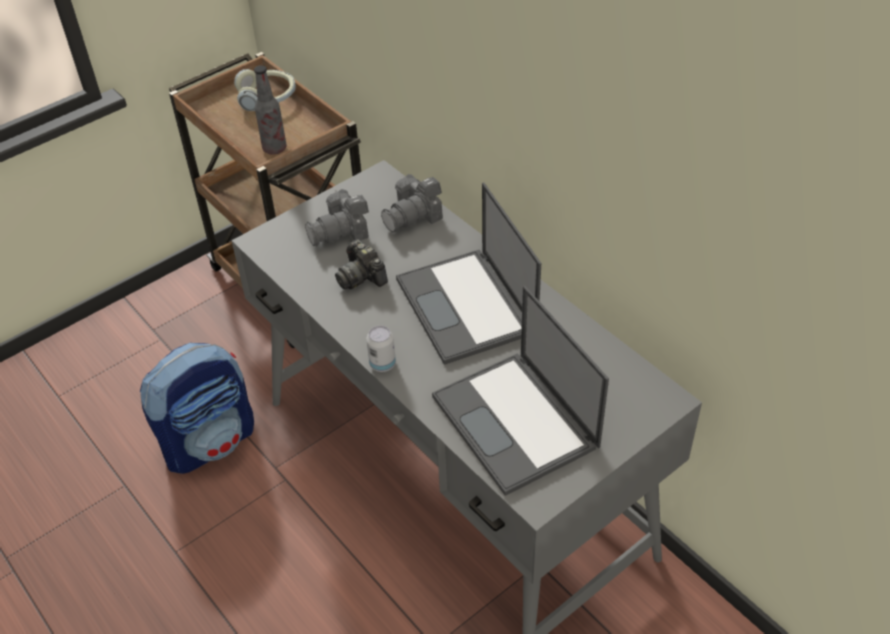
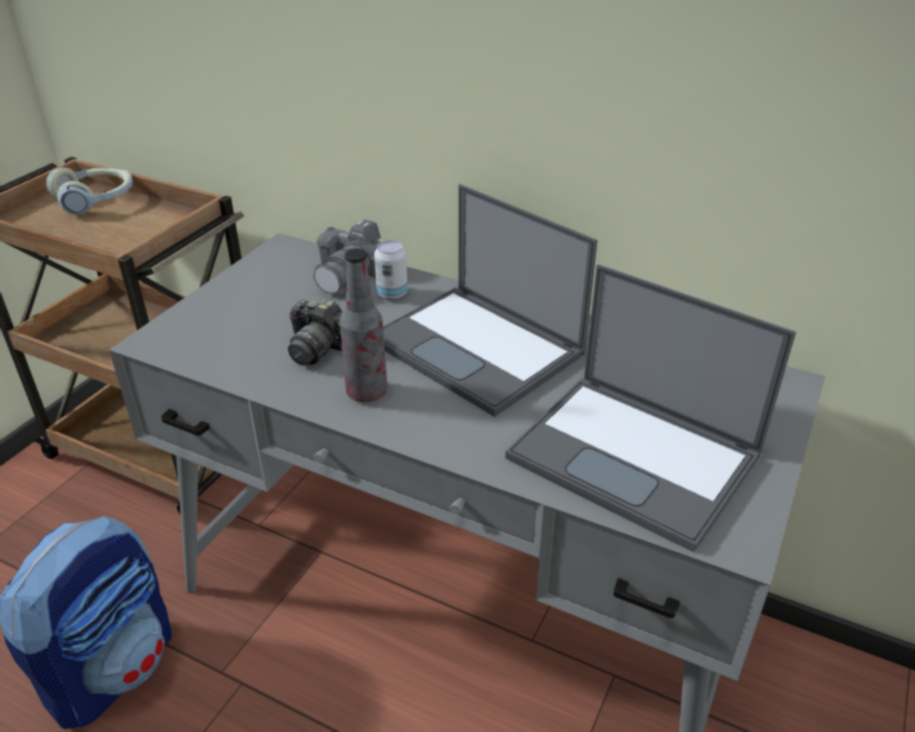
camera: 25 degrees left, 10 degrees down
bottle [254,65,287,155] -> bottle moved to [340,249,387,402]
camera [305,189,369,246] -> none
can [366,326,396,372] -> can moved to [374,240,408,300]

